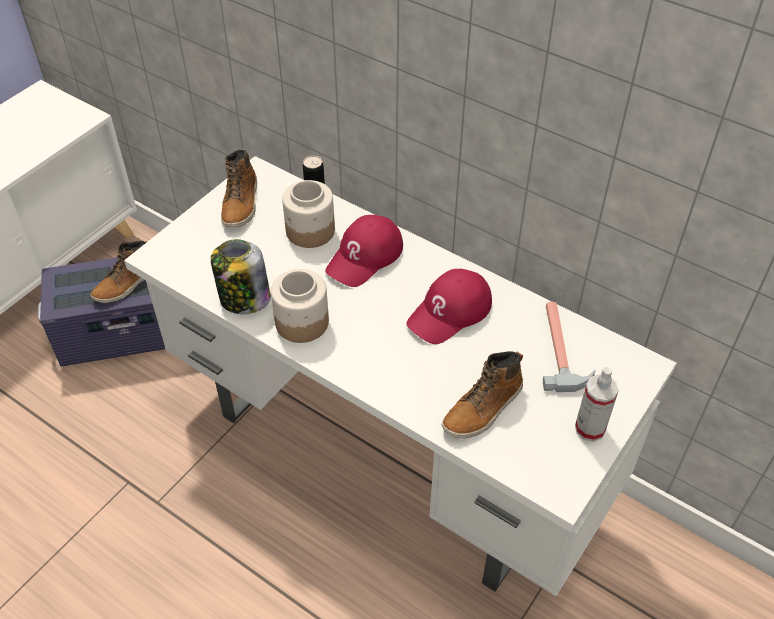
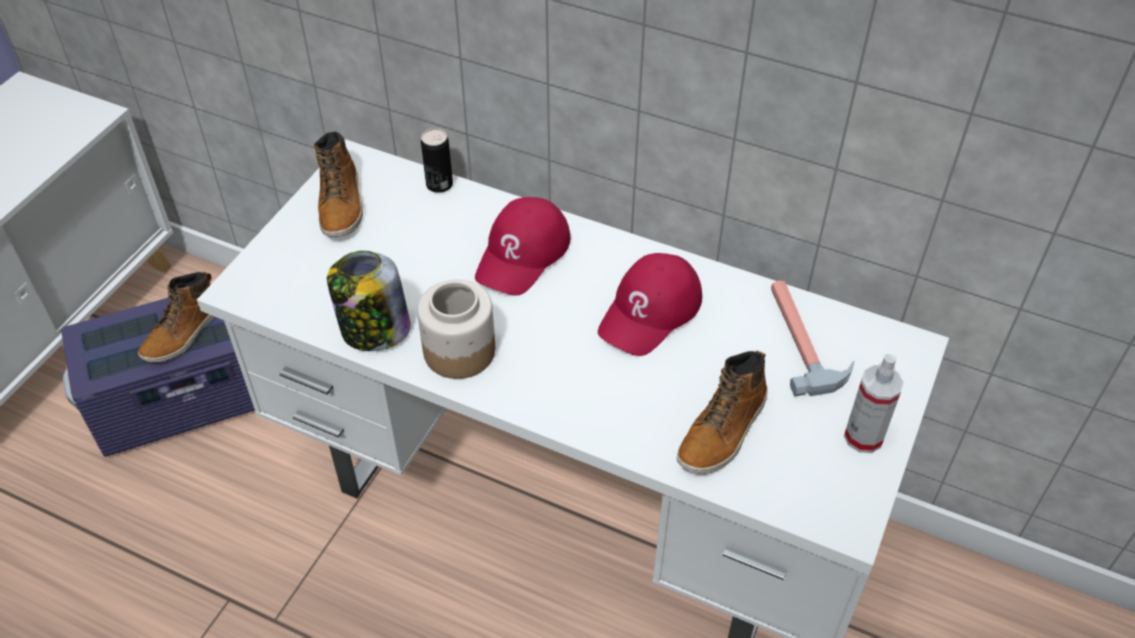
camera: 10 degrees left, 0 degrees up
jar [282,180,335,248] -> none

